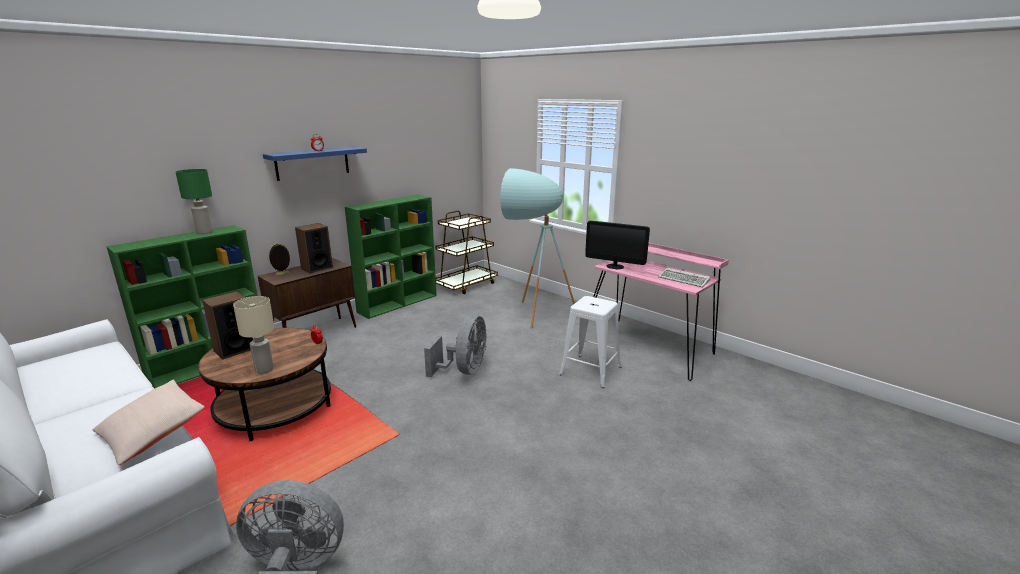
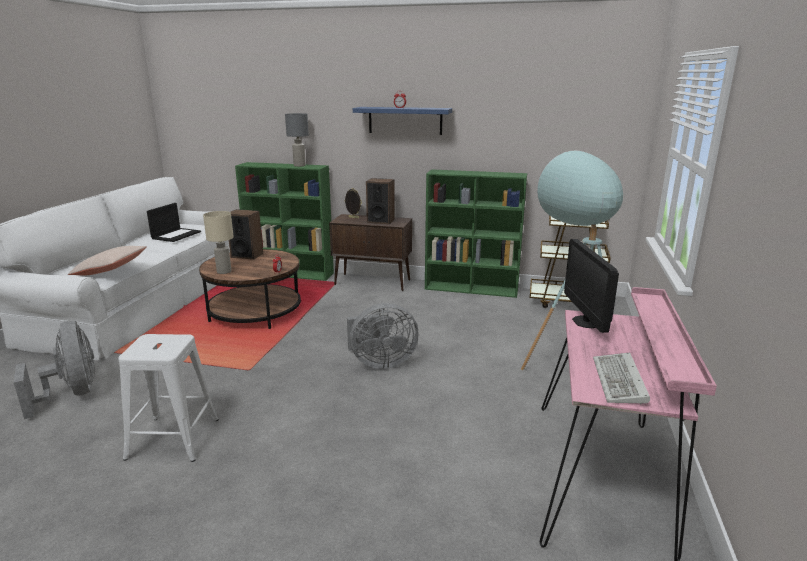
camera: 60 degrees right, 0 degrees up
green table lamp [176,169,213,234] -> grey table lamp [285,113,309,167]
white stool [559,296,622,388] -> white stool moved to [118,334,219,462]
none -> laptop [147,203,201,242]

